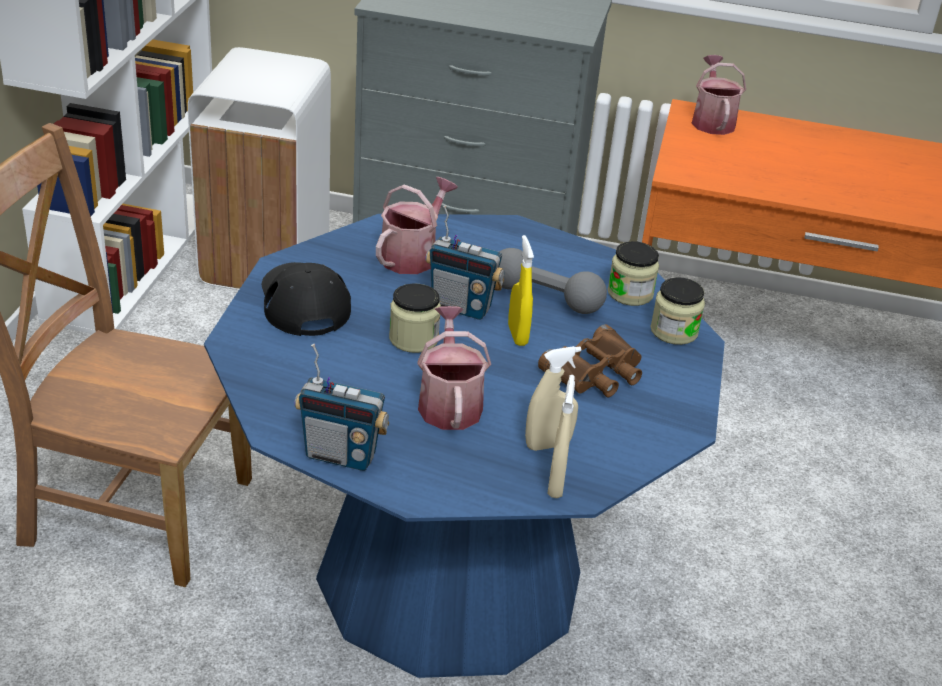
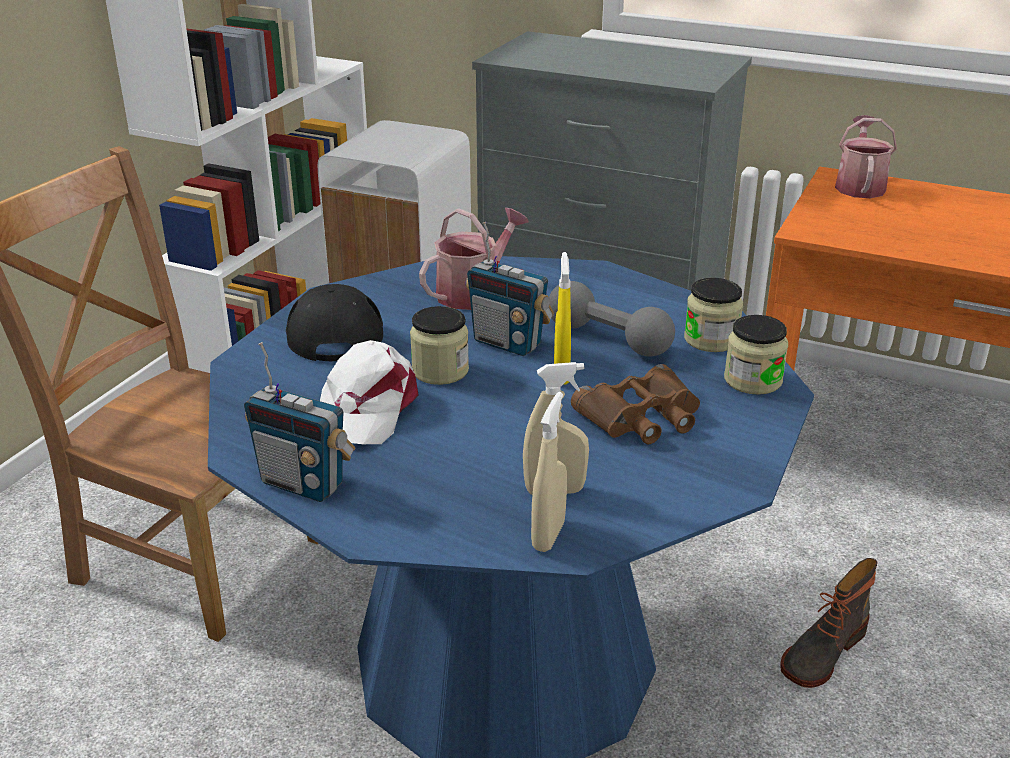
camera: 15 degrees right, 5 degrees down
watering can [417,306,491,430] -> none
none -> white cap [320,340,419,444]
none -> boot [780,558,877,688]

